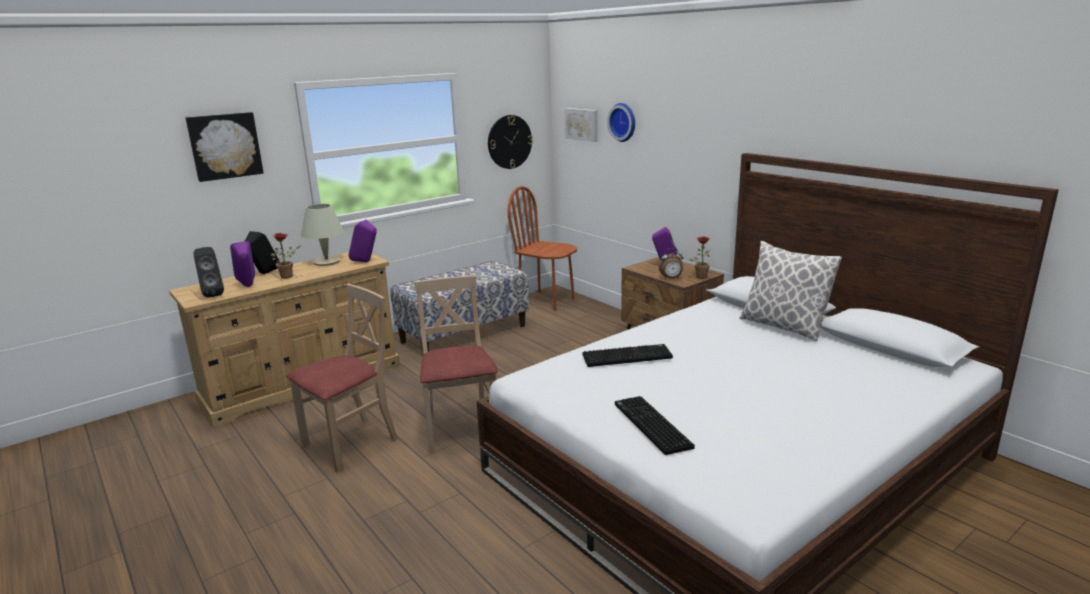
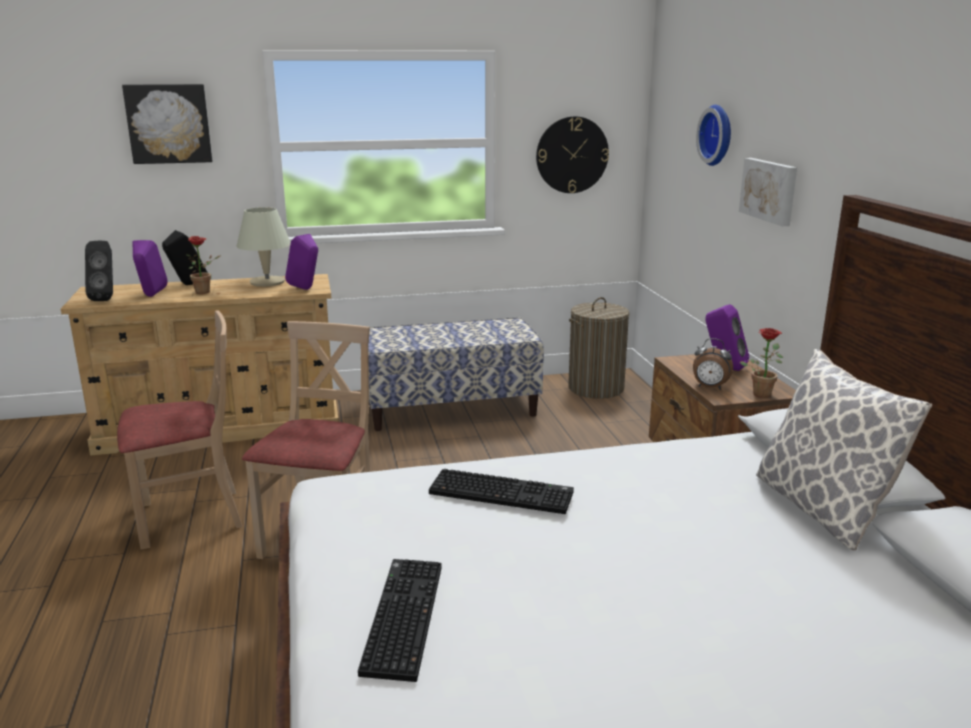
camera: 25 degrees right, 0 degrees up
brown chair [507,186,577,311] -> laundry basket [568,297,629,399]
picture [564,108,598,142] -> picture moved to [739,158,797,226]

